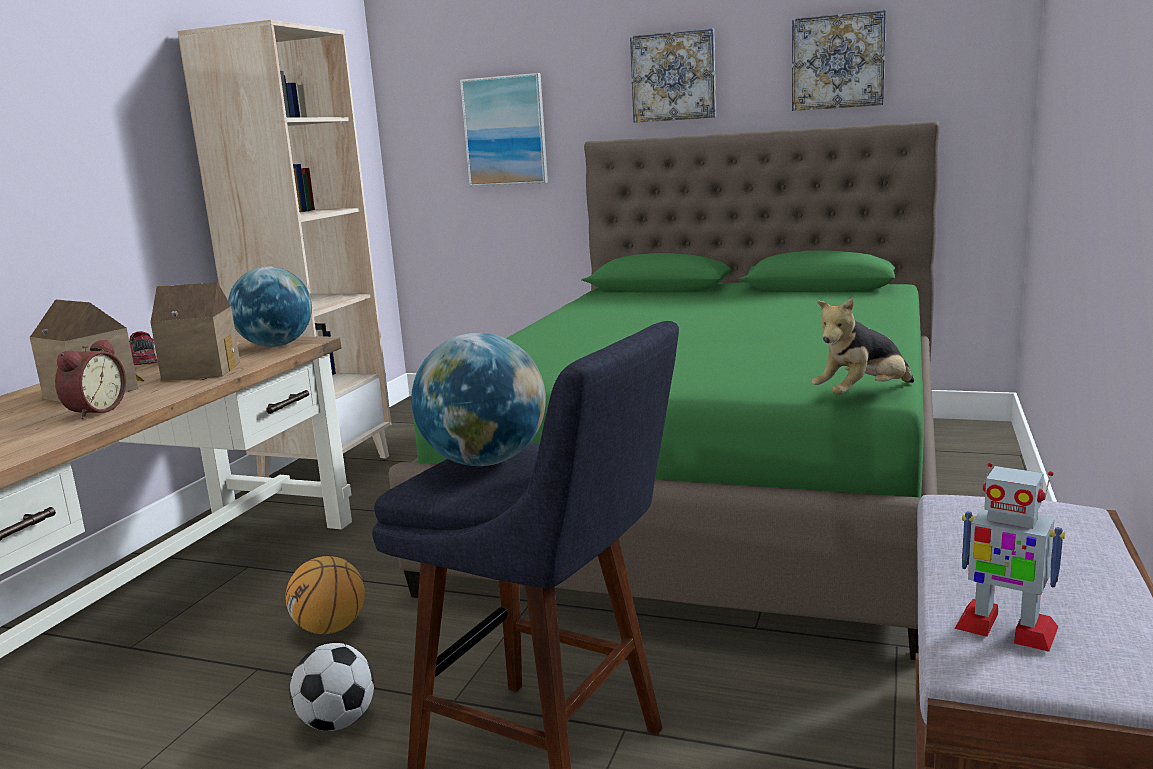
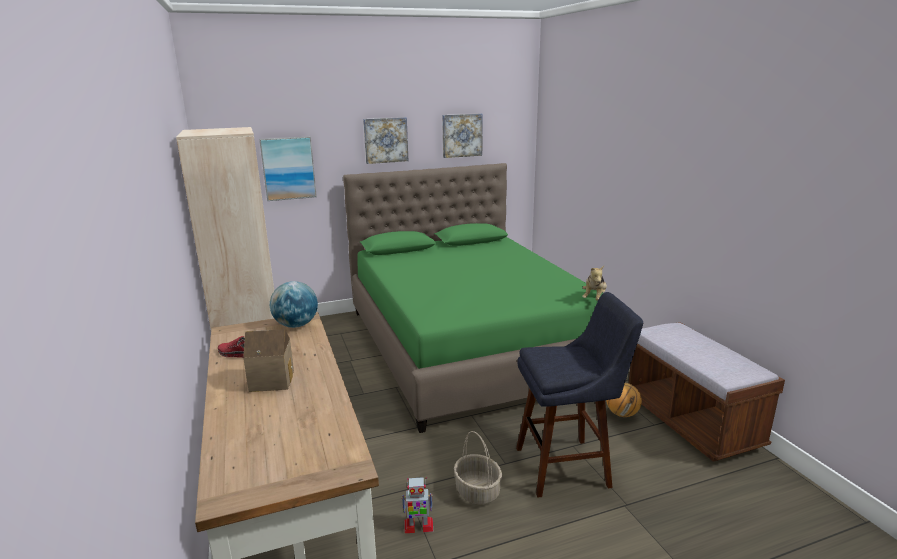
camera: 40 degrees left, 5 degrees up
alarm clock [55,339,126,419] -> none
toy house [150,282,240,381] -> none
basketball [285,556,365,634] -> basketball moved to [606,383,642,417]
football [290,643,374,731] -> basket [454,431,502,504]
globe [411,333,546,466] -> none
toy robot [954,463,1065,652] -> toy robot moved to [402,477,433,533]

